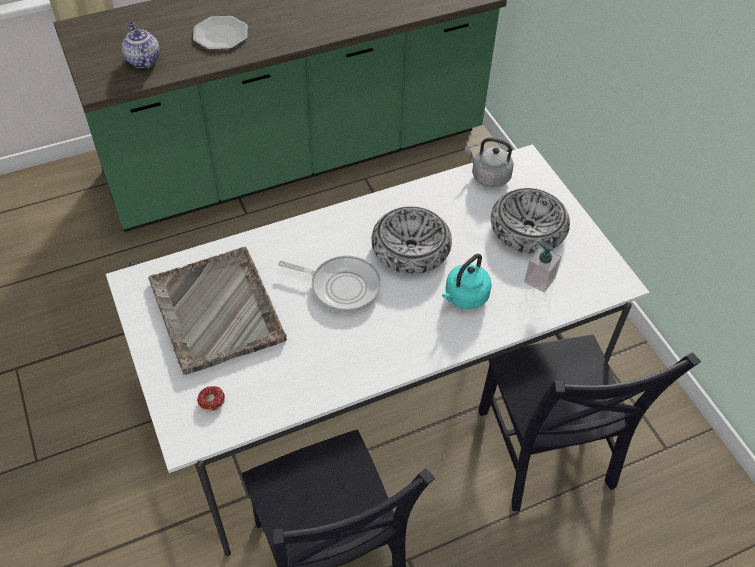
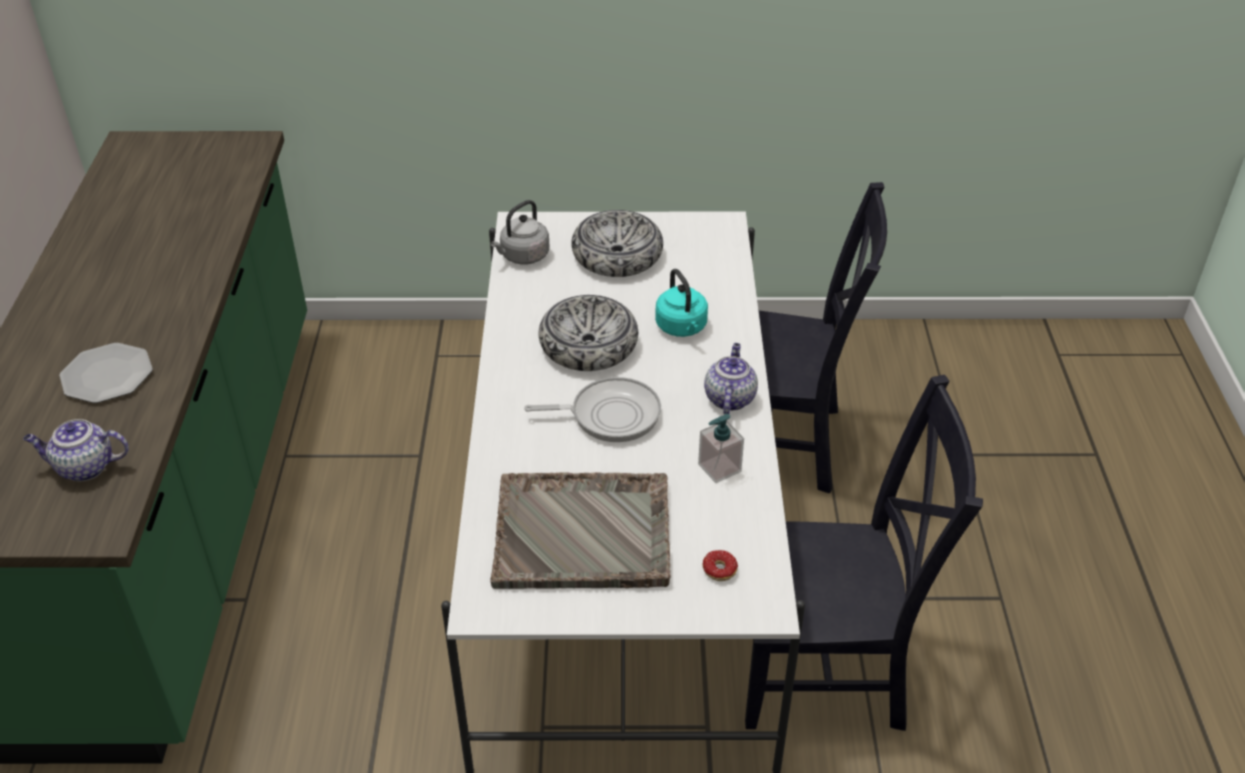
camera: 65 degrees left, 10 degrees down
frying pan [278,256,381,313] -> frying pan turned 45 degrees clockwise [524,377,661,442]
soap dispenser [524,241,562,293] -> soap dispenser moved to [698,414,744,483]
none -> teapot [704,343,758,414]

